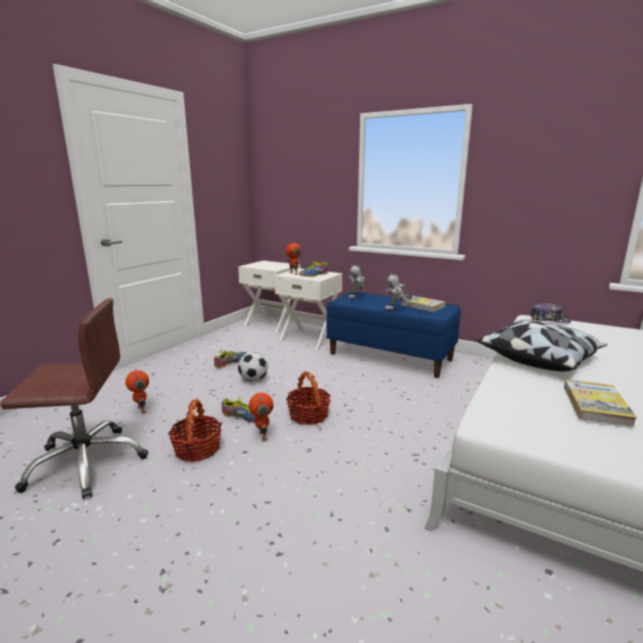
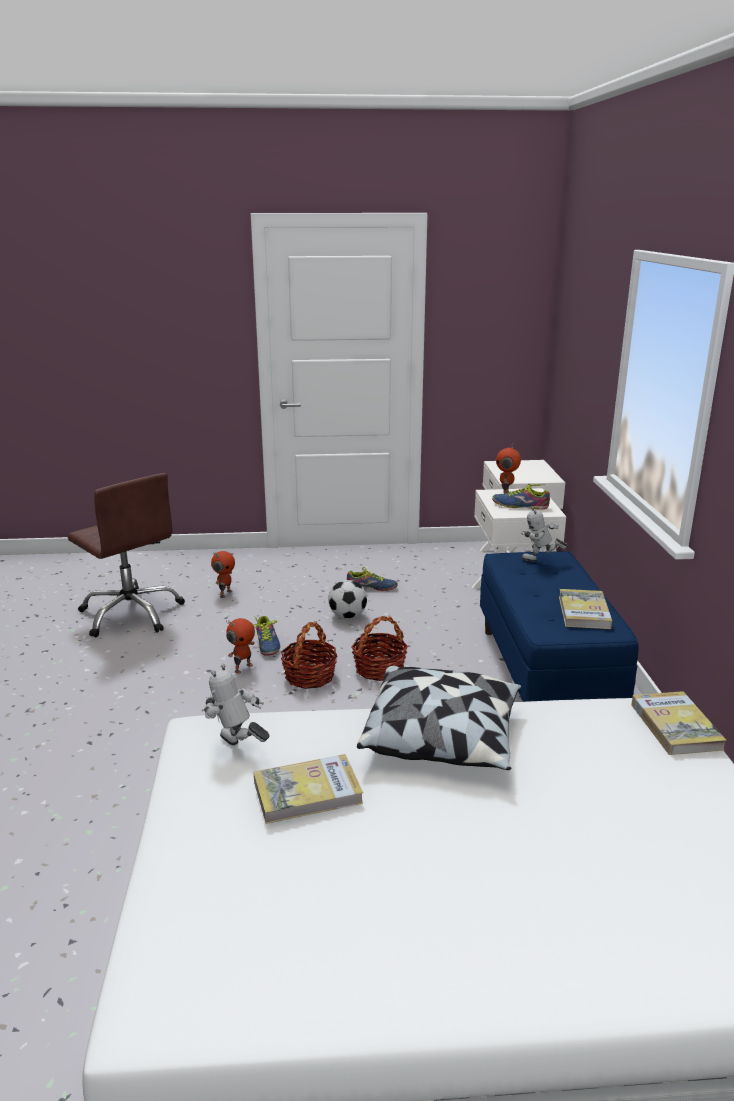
camera: 55 degrees right, 5 degrees up
basket [168,399,222,462] -> basket moved to [351,616,408,681]
toy robot [384,273,412,311] -> toy robot moved to [204,664,269,745]
cap [530,303,571,323] -> book [631,691,727,755]

